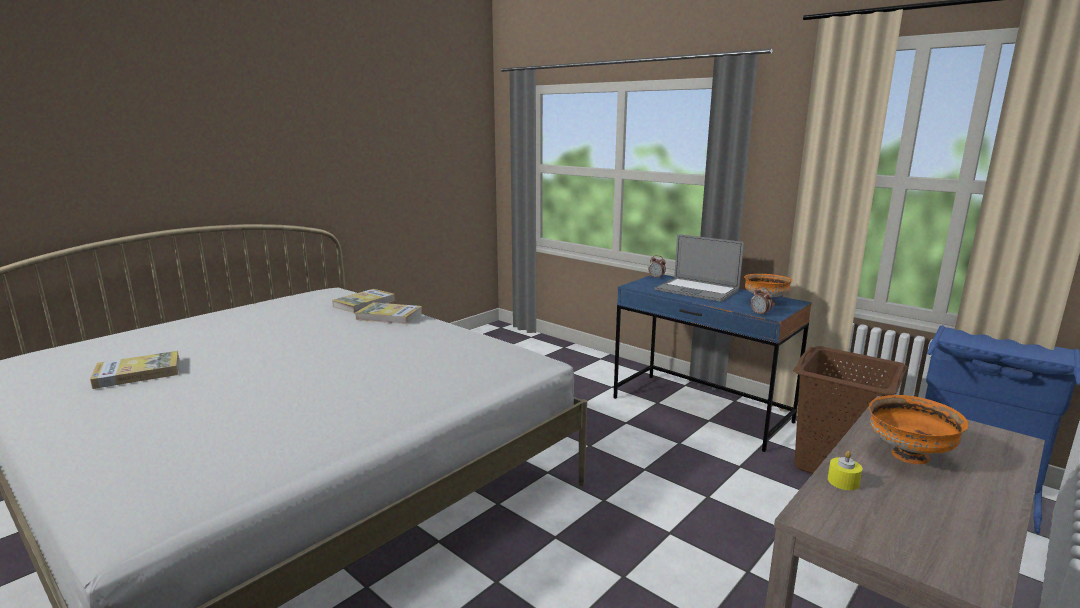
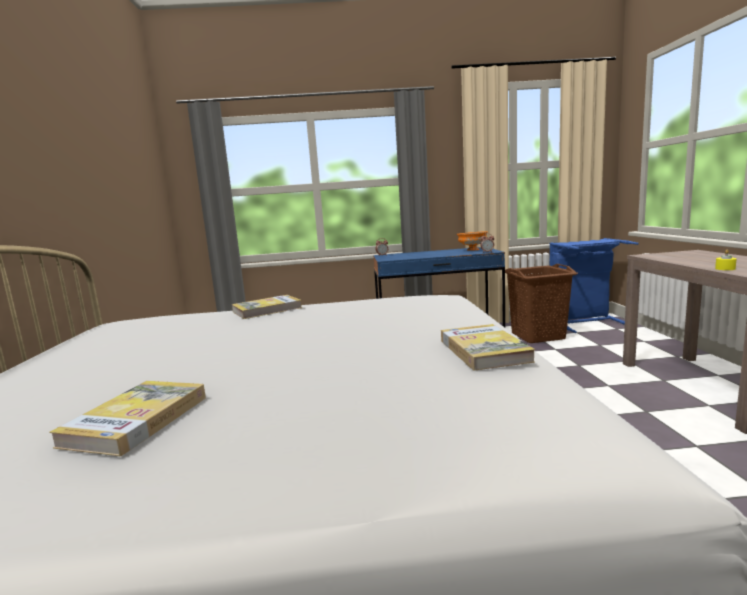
camera: 45 degrees left, 5 degrees down
book [332,289,396,313] -> book moved to [441,324,535,371]
laptop [654,234,744,302] -> none
orange bowl [869,395,968,464] -> none

